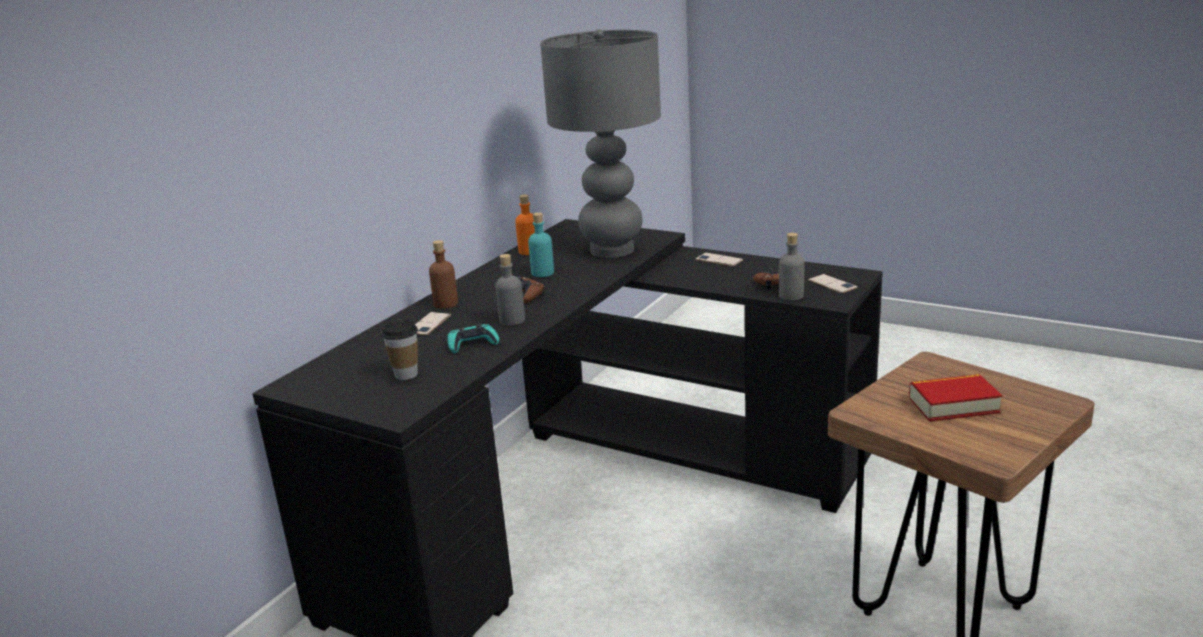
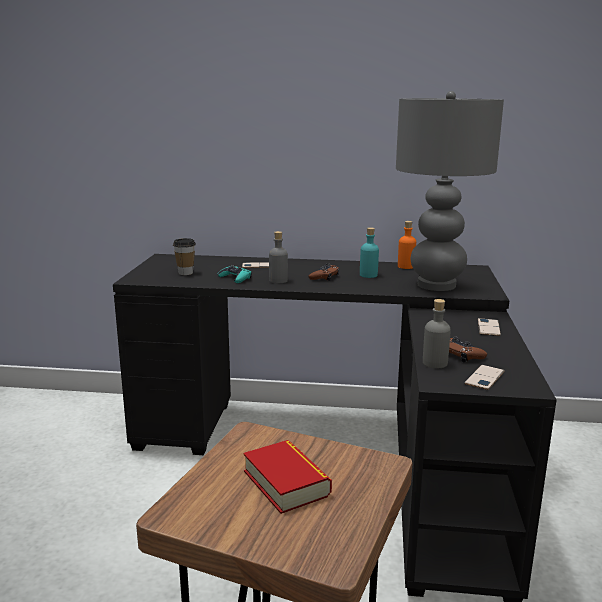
camera: 65 degrees right, 5 degrees down
brown bottle [429,240,458,309] -> none

